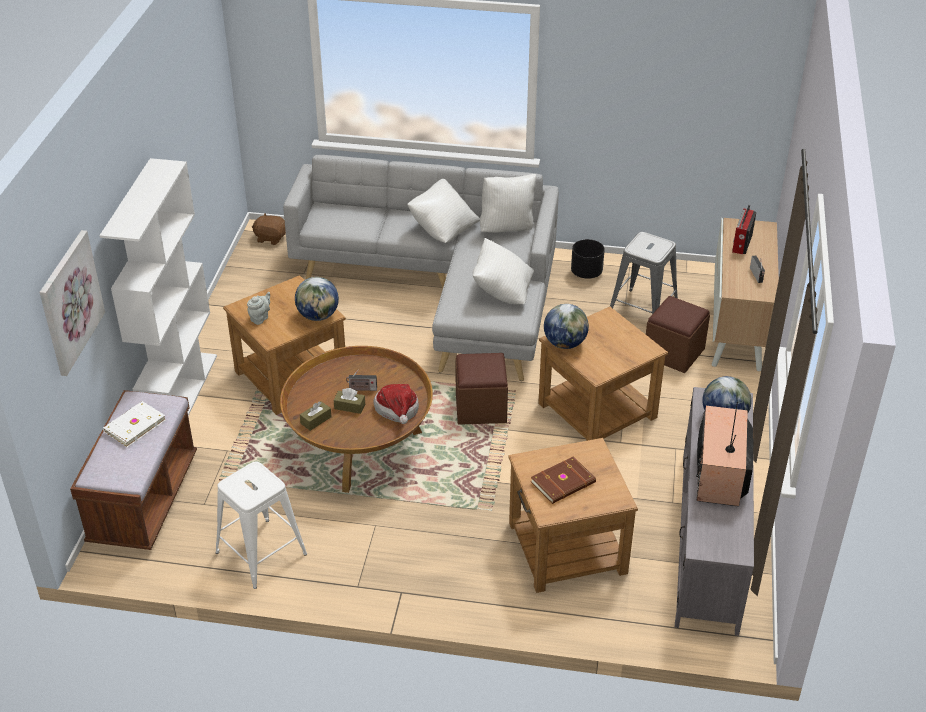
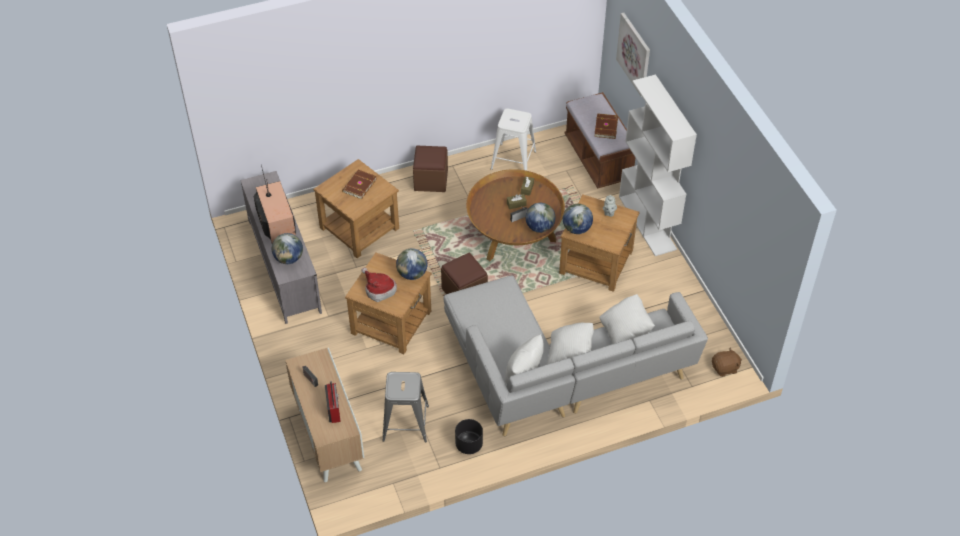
camera: 150 degrees right, 10 degrees up
white book [103,401,166,447] -> brown book [594,113,618,139]
hat [373,384,419,424] -> hat moved to [362,268,397,302]
white pillow [473,238,534,304] -> white pillow moved to [600,294,655,344]
brown ottoman [646,296,710,373] -> brown ottoman moved to [413,146,448,192]
none -> globe [526,203,555,233]

